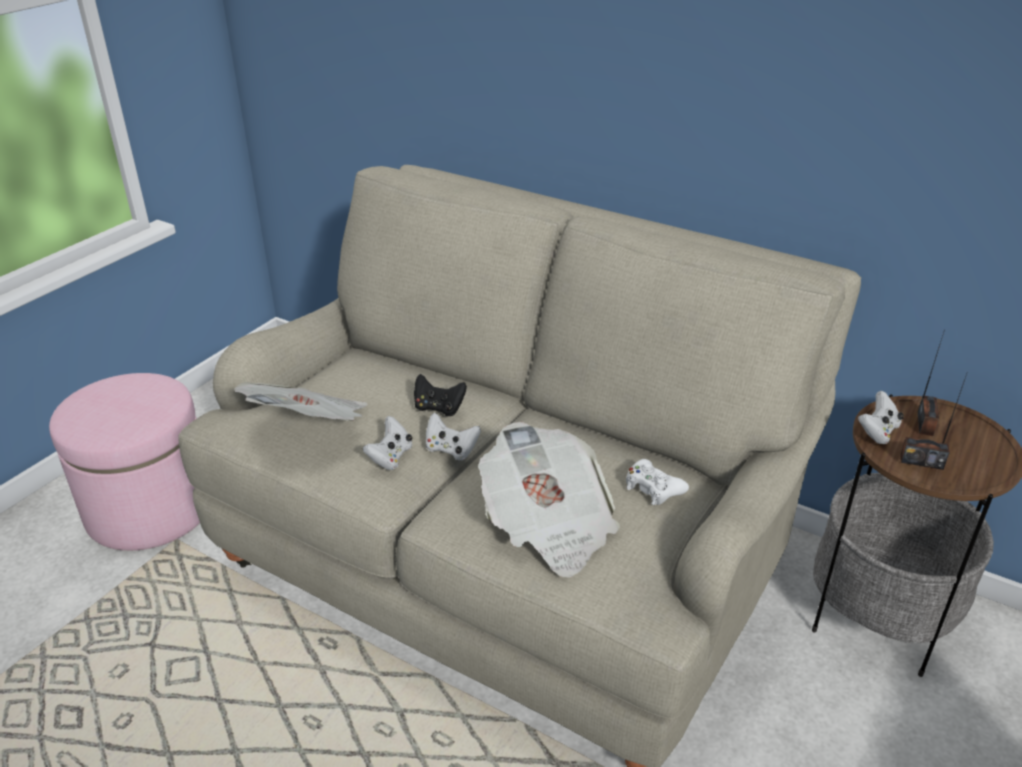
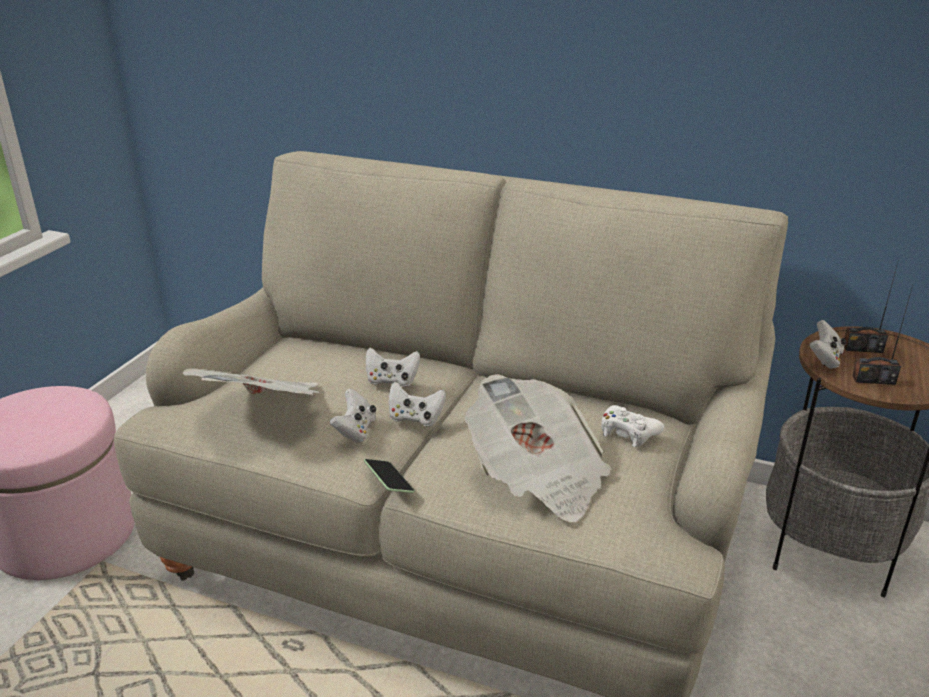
camera: 10 degrees left, 5 degrees down
black game controller [414,374,467,416] -> white game controller [366,348,420,387]
radio [918,329,945,436] -> radio turned 90 degrees clockwise [844,259,899,353]
none -> phone [364,459,415,493]

